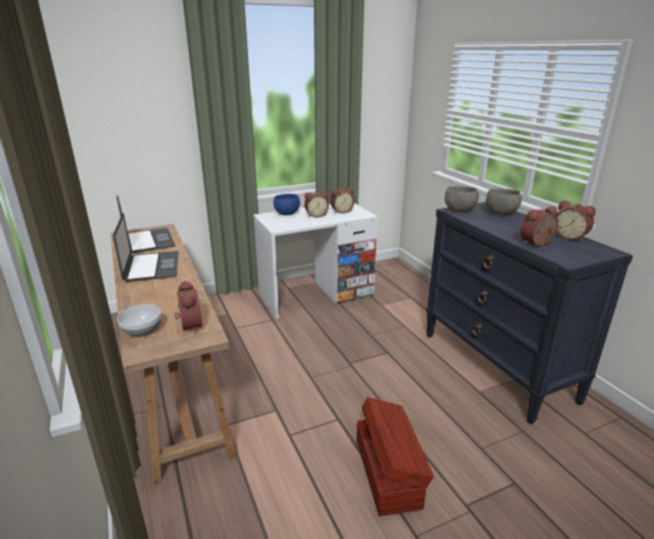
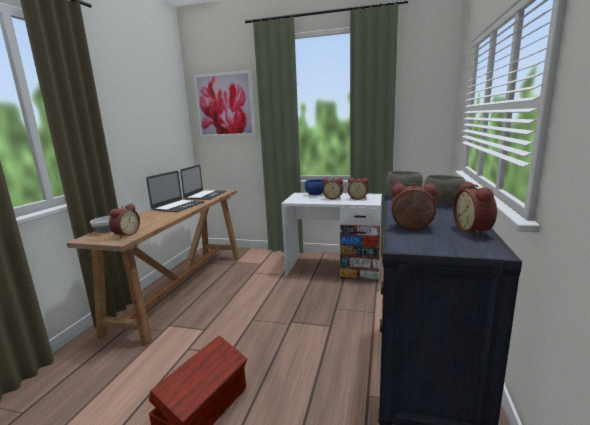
camera: 40 degrees right, 10 degrees down
none -> picture [193,70,255,137]

